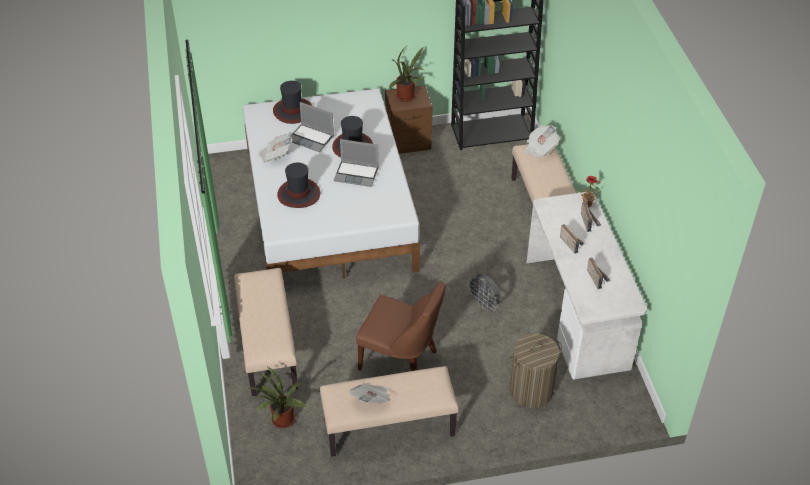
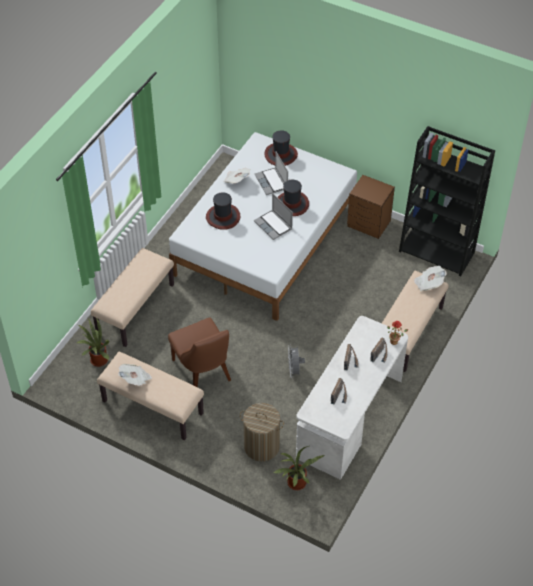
camera: 40 degrees right, 5 degrees up
potted plant [389,47,424,102] -> potted plant moved to [274,446,324,490]

